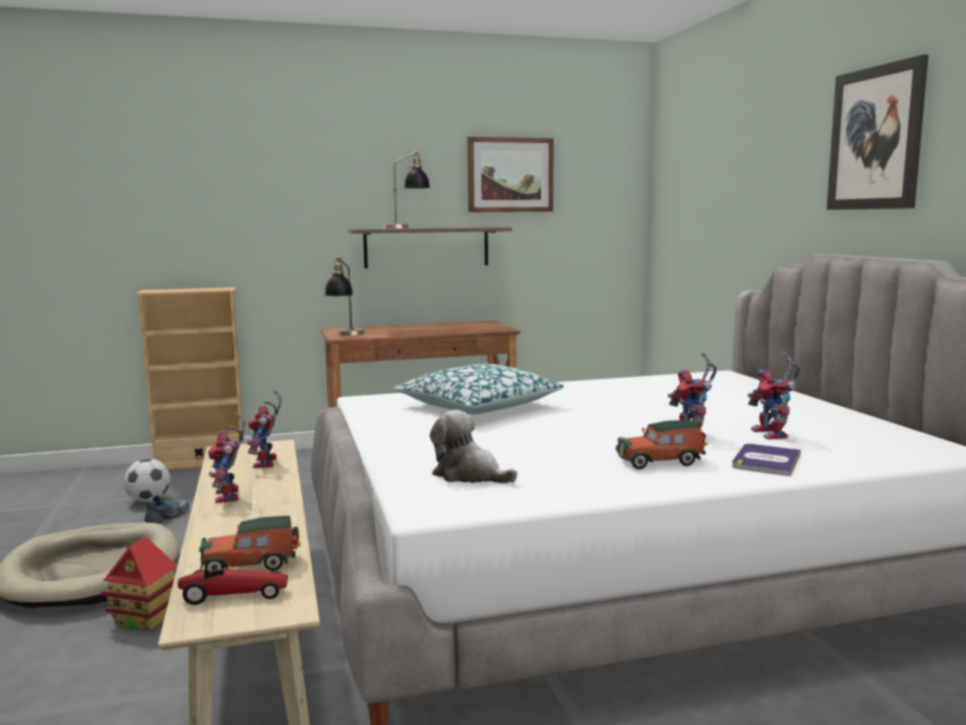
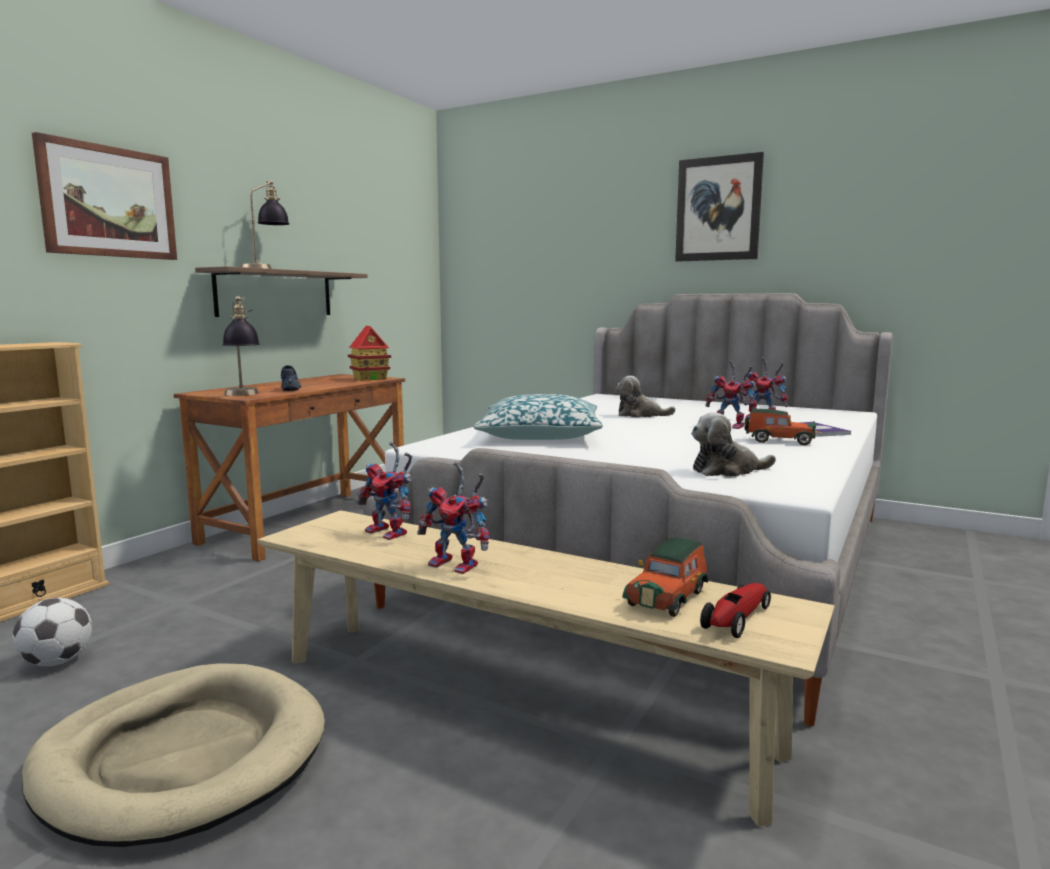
camera: 45 degrees left, 0 degrees up
toy house [101,537,177,630] -> toy house moved to [348,326,391,381]
shoe [144,495,189,523] -> shoe moved to [281,365,301,391]
picture [467,137,554,212] -> picture moved to [32,132,177,260]
toy car [615,420,708,469] -> toy car turned 105 degrees counterclockwise [743,409,816,445]
none -> plush toy [615,376,676,417]

